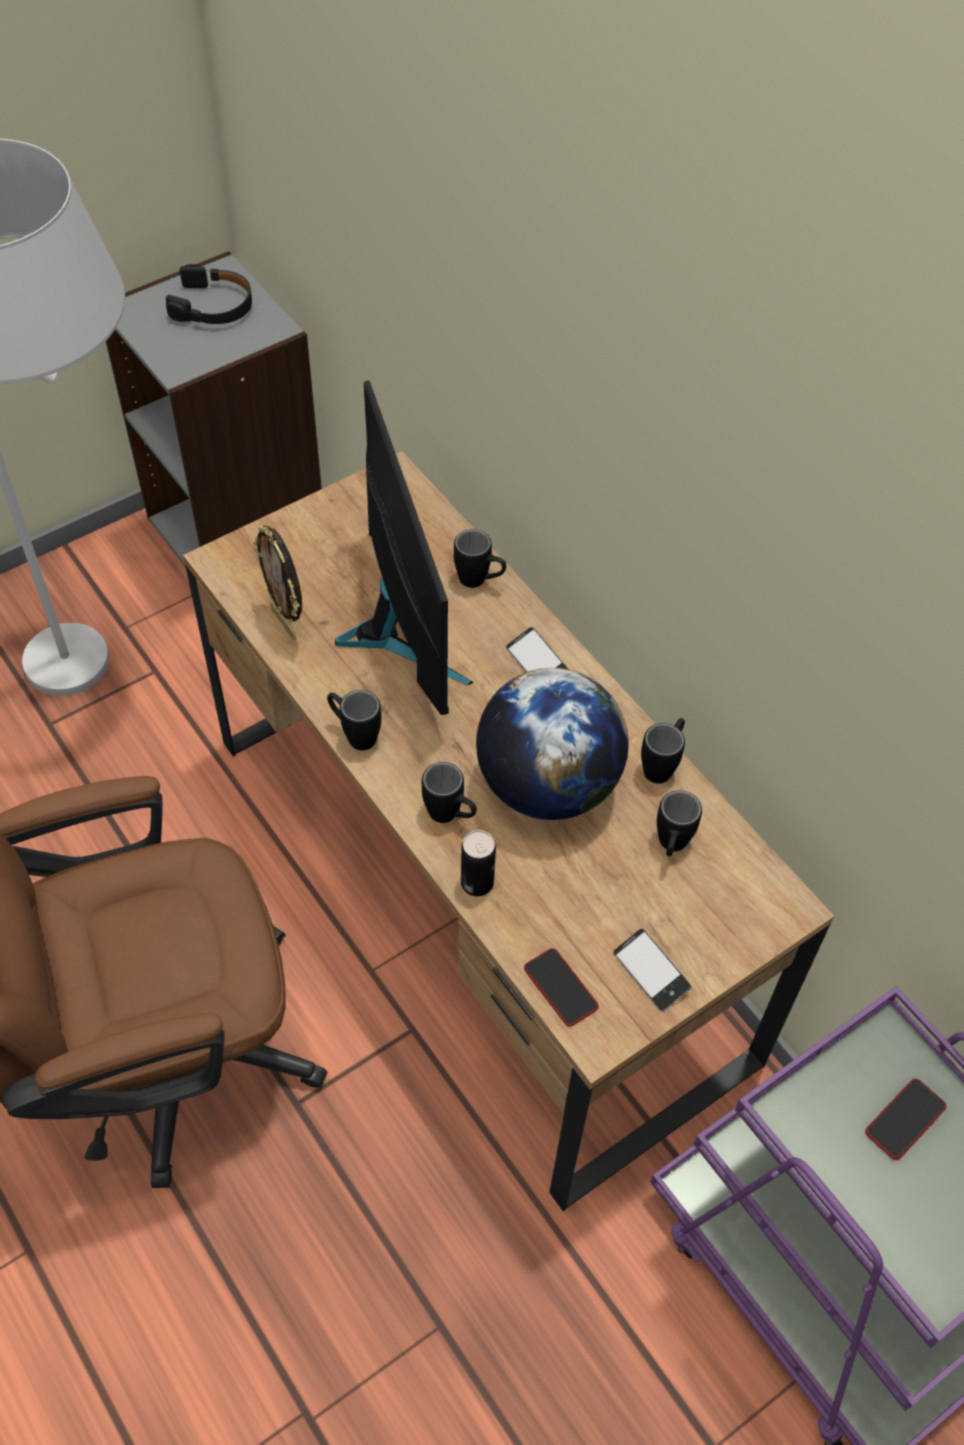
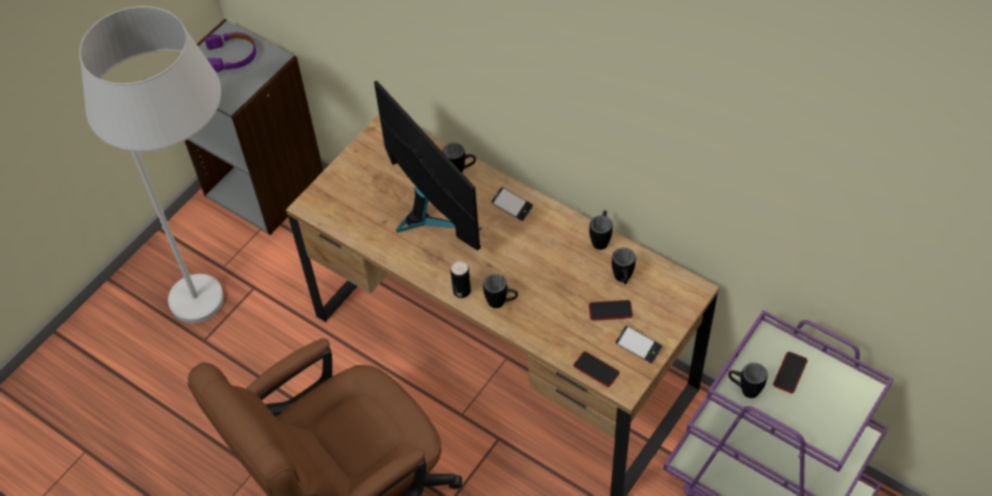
camera: 15 degrees left, 0 degrees up
black headphones [166,264,252,324] -> purple headphones [205,32,256,72]
picture frame [253,525,302,640] -> none
black mug [327,690,381,750] -> black mug moved to [728,363,768,398]
can [461,830,496,896] -> can moved to [451,261,471,298]
globe [476,668,629,820] -> none
none -> phone [589,300,633,321]

